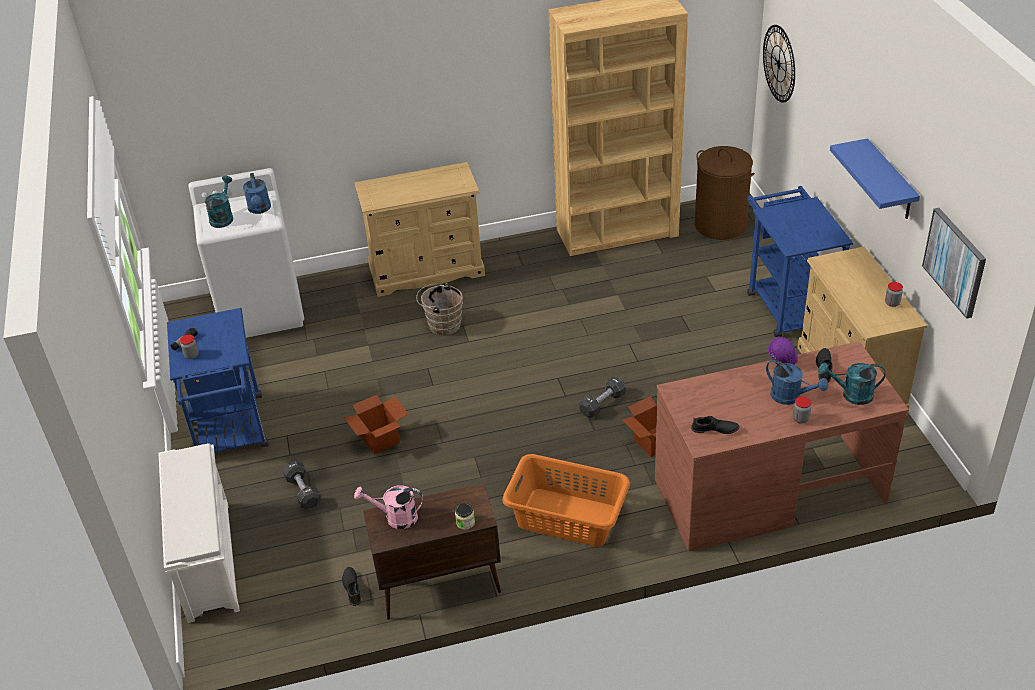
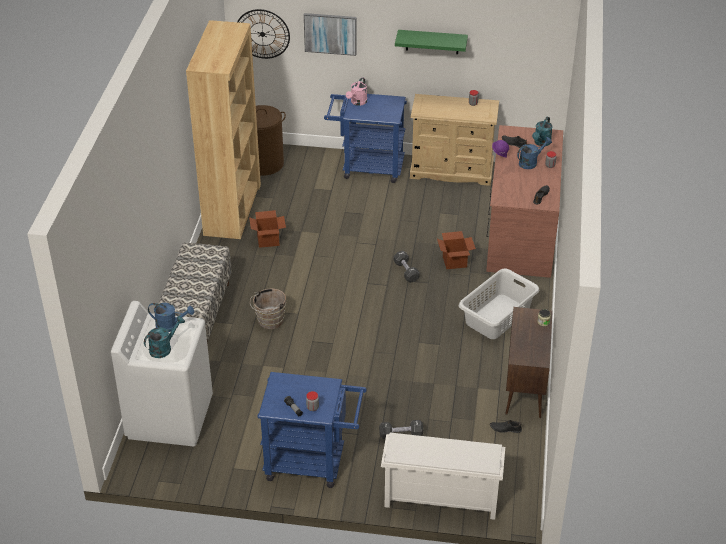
camera: 70 degrees left, 0 degrees up
turquoise watering can [205,176,233,228] -> turquoise watering can turned 105 degrees clockwise [144,316,185,358]
cardboard box [344,395,408,455] -> cardboard box moved to [249,210,286,248]
beige dresser [354,162,485,297] -> bench [158,243,232,345]
pink watering can [354,485,423,529] -> pink watering can moved to [346,77,367,106]
orange laundry basket [502,454,630,547] -> grey laundry basket [459,269,539,339]
blue shelf [830,138,920,219] -> green shelf [395,30,468,54]
picture [922,208,986,319] -> picture moved to [304,13,357,56]

